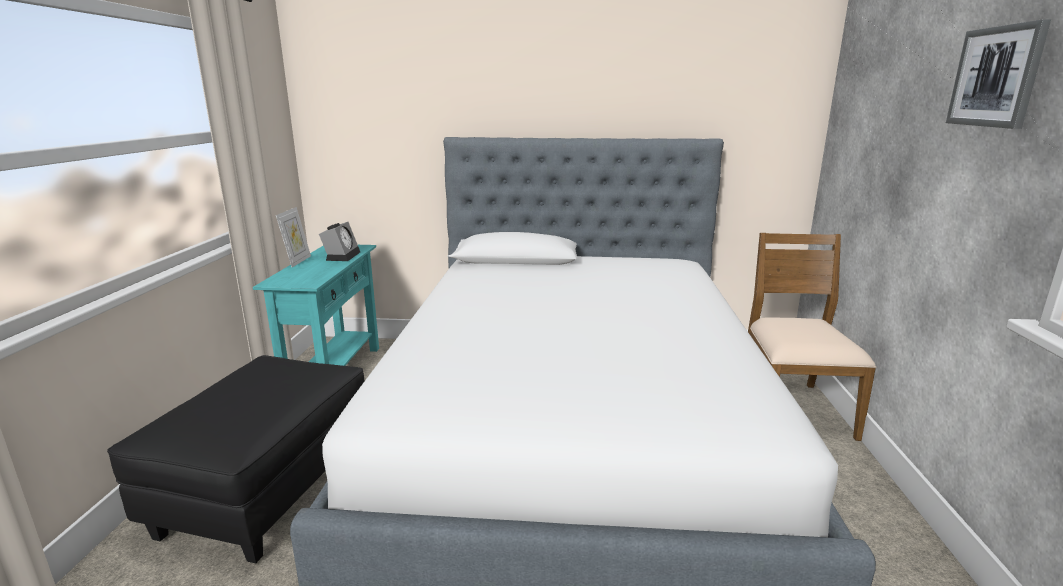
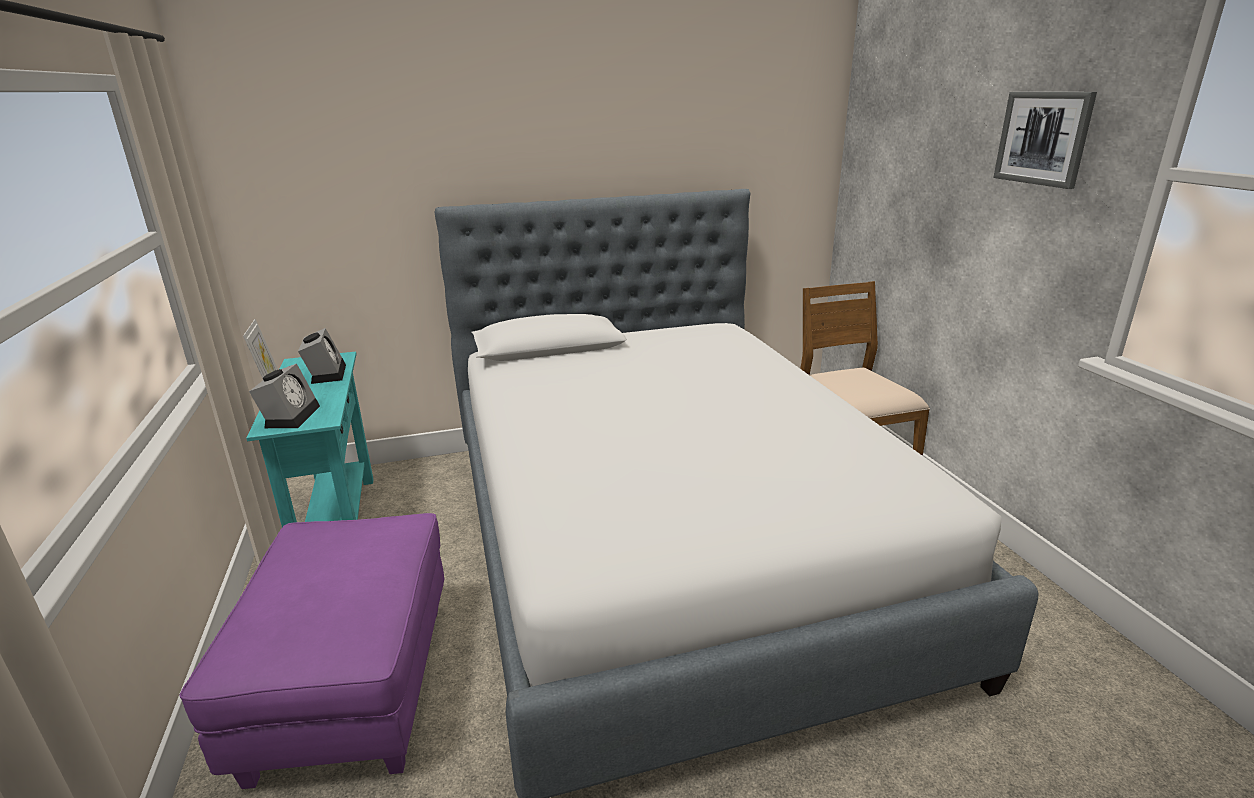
camera: 20 degrees left, 5 degrees up
black ottoman [107,355,364,563] -> purple ottoman [180,513,445,789]
none -> alarm clock [249,364,320,428]

